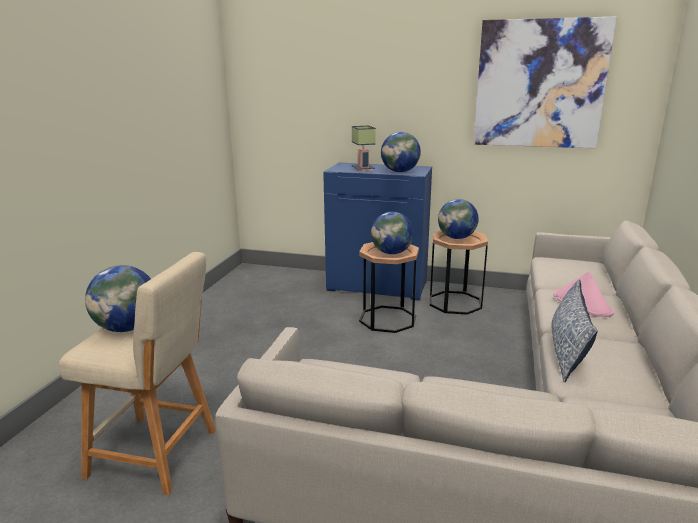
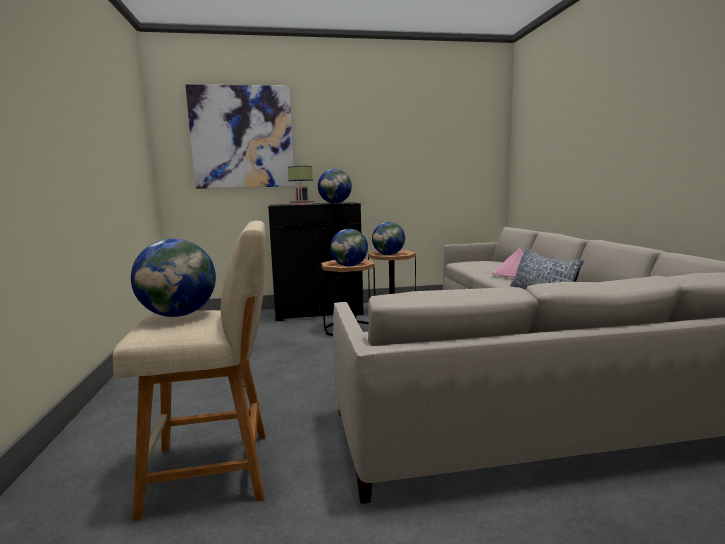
camera: 25 degrees left, 10 degrees down
blue cabinet [323,163,432,301] -> black cabinet [268,202,363,321]
picture [473,17,617,148] -> picture moved to [186,84,295,189]

